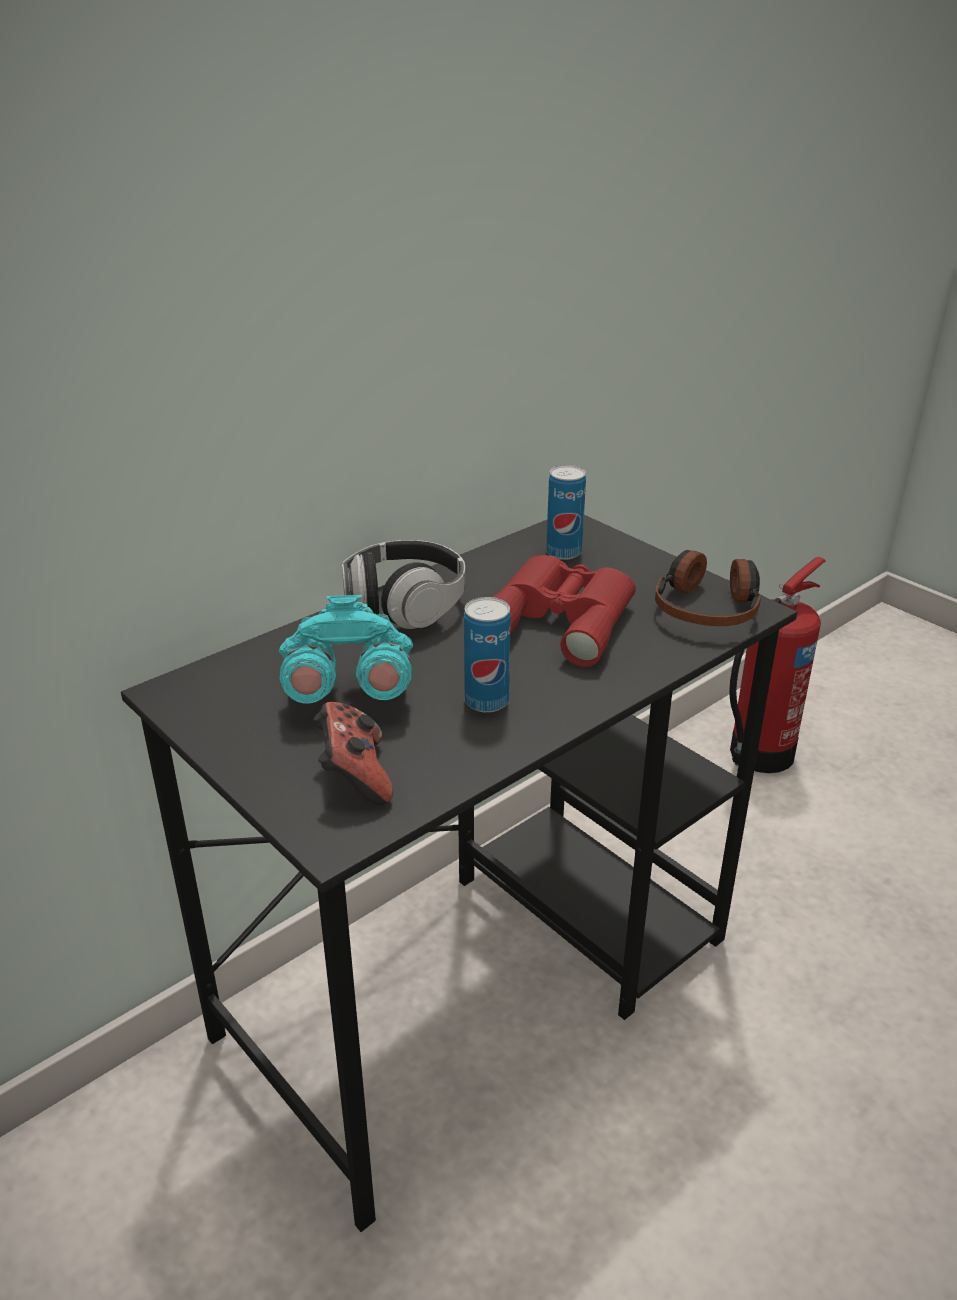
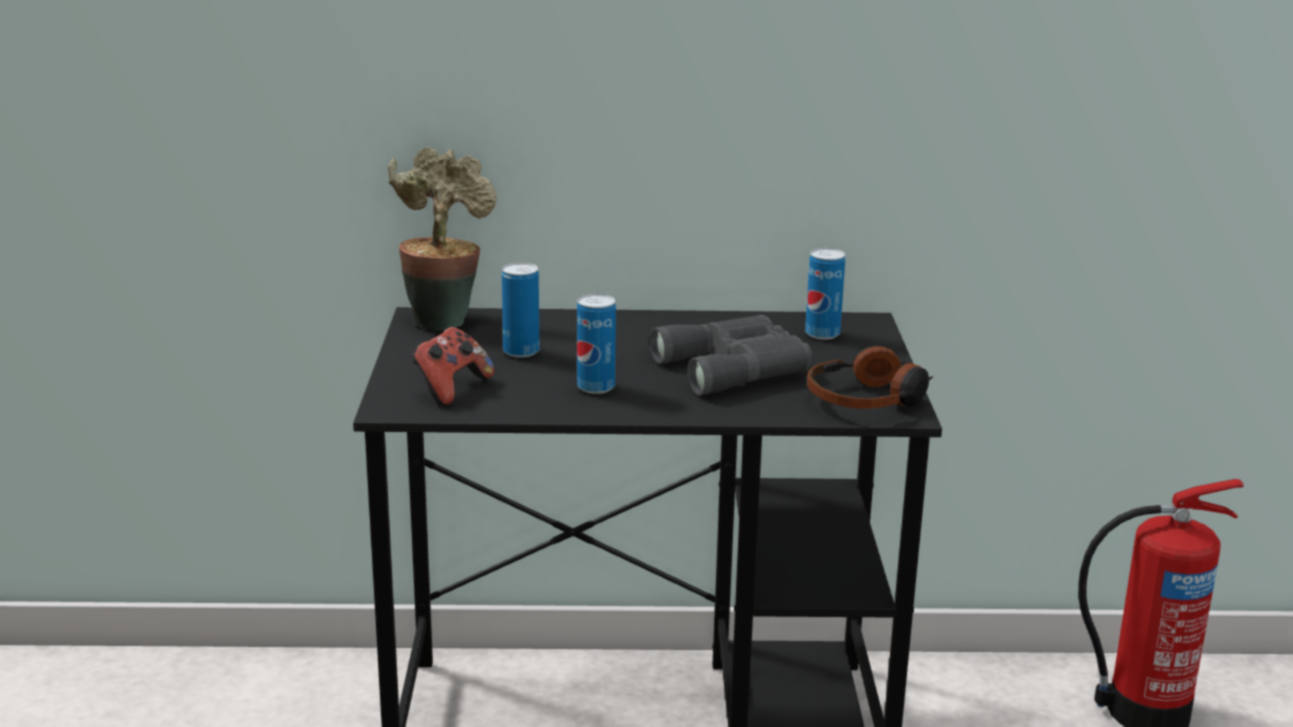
camera: 40 degrees right, 10 degrees down
turquoise binoculars [279,595,413,704] -> can [502,262,539,358]
headphones [342,540,465,629] -> none
red binoculars [493,555,636,667] -> grey binoculars [649,315,812,395]
none -> potted plant [388,147,497,331]

